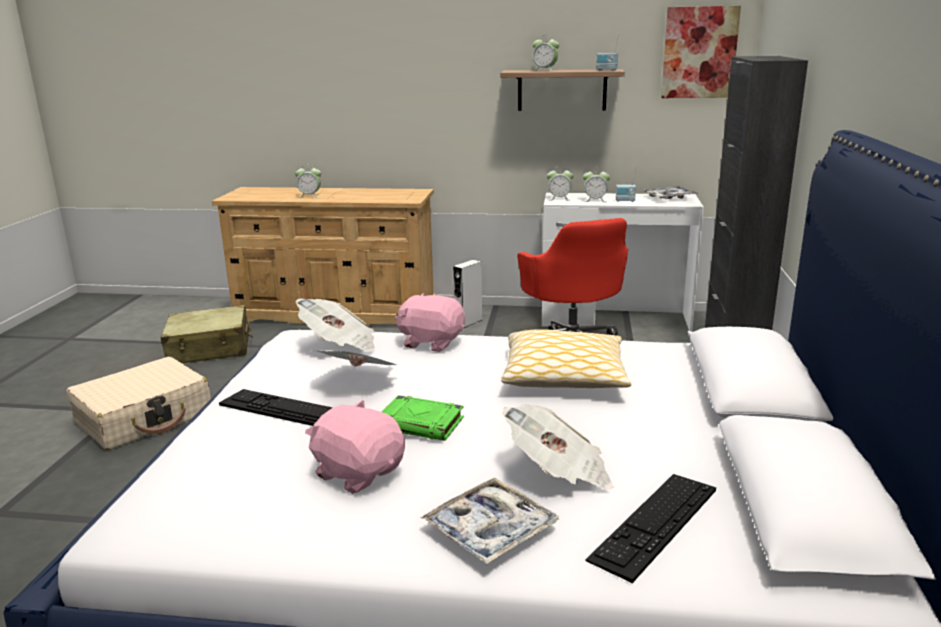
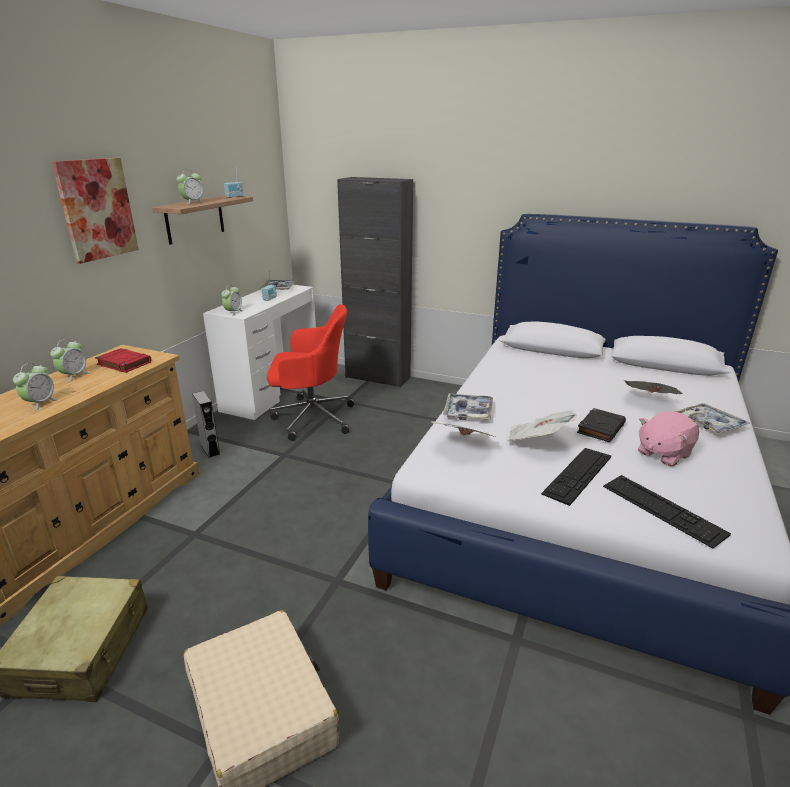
camera: 75 degrees left, 5 degrees up
green book [382,395,464,441] -> black book [577,408,626,442]
pink plush toy [395,293,465,352] -> tray [443,393,493,420]
pillow [501,329,631,388] -> none
alarm clock [583,167,610,202] -> alarm clock moved to [50,339,90,382]
keyboard [585,474,716,583] -> keyboard moved to [603,475,731,549]
picture [661,6,741,98] -> picture moved to [52,158,139,264]
none -> red book [95,348,152,373]

